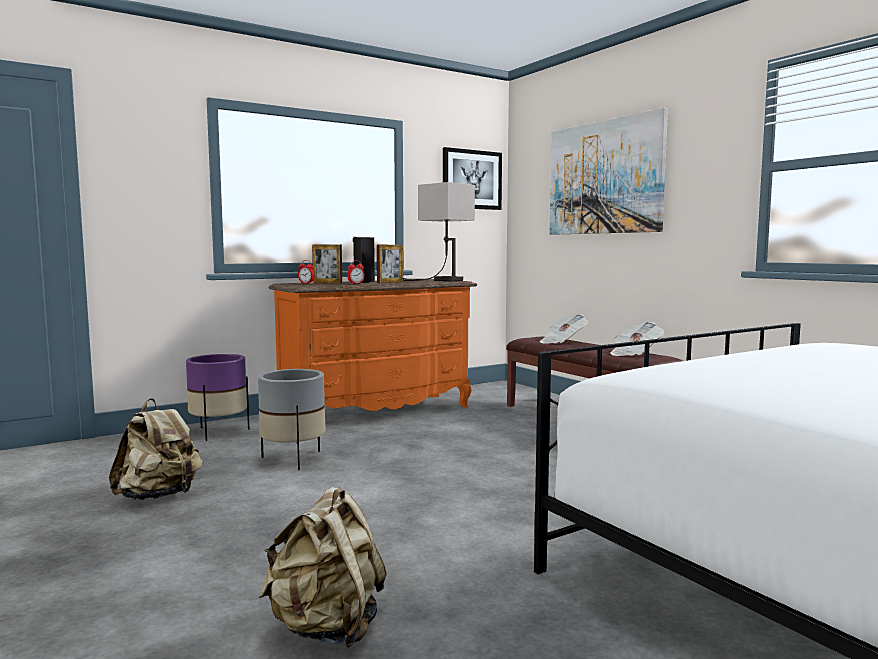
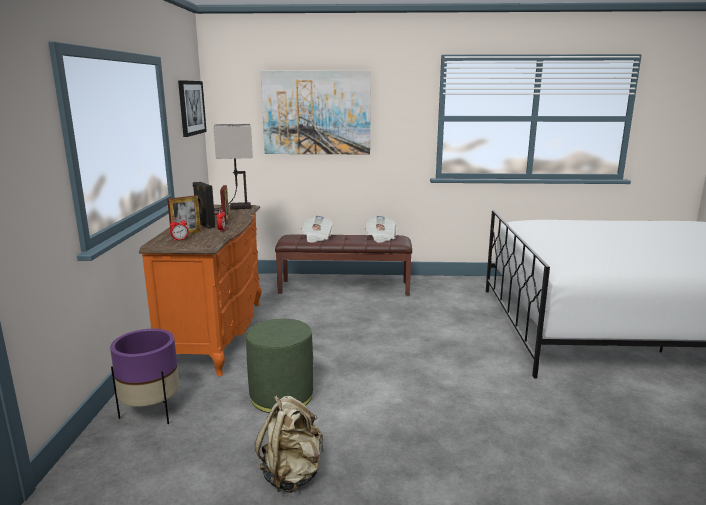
camera: 55 degrees left, 10 degrees up
grey planter [258,369,326,470] -> green ottoman [246,319,314,413]
beige backpack [259,487,387,648] -> none

